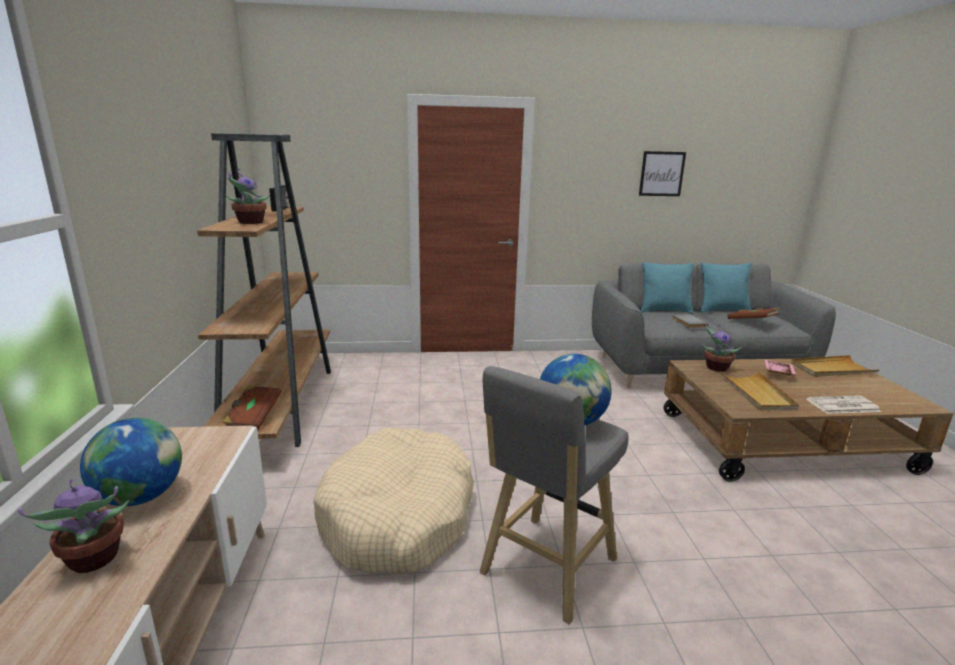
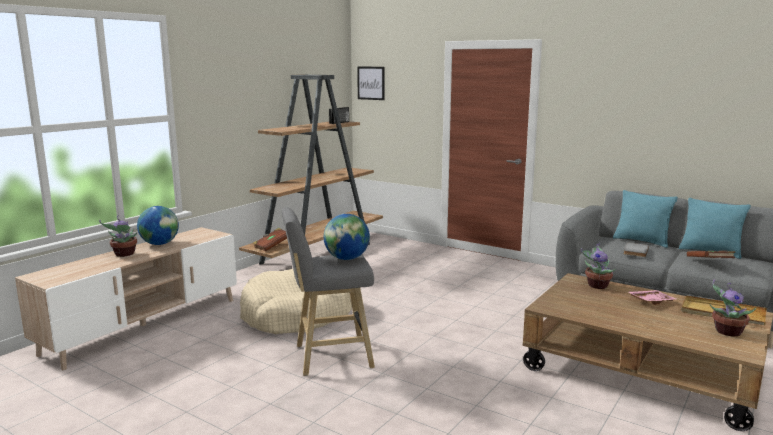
camera: 40 degrees right, 5 degrees down
potted plant [225,169,271,224] -> potted plant moved to [710,280,756,336]
picture [639,151,686,196] -> picture moved to [357,67,385,100]
beige tray [720,371,799,410] -> none
newspaper [806,395,881,414] -> none

